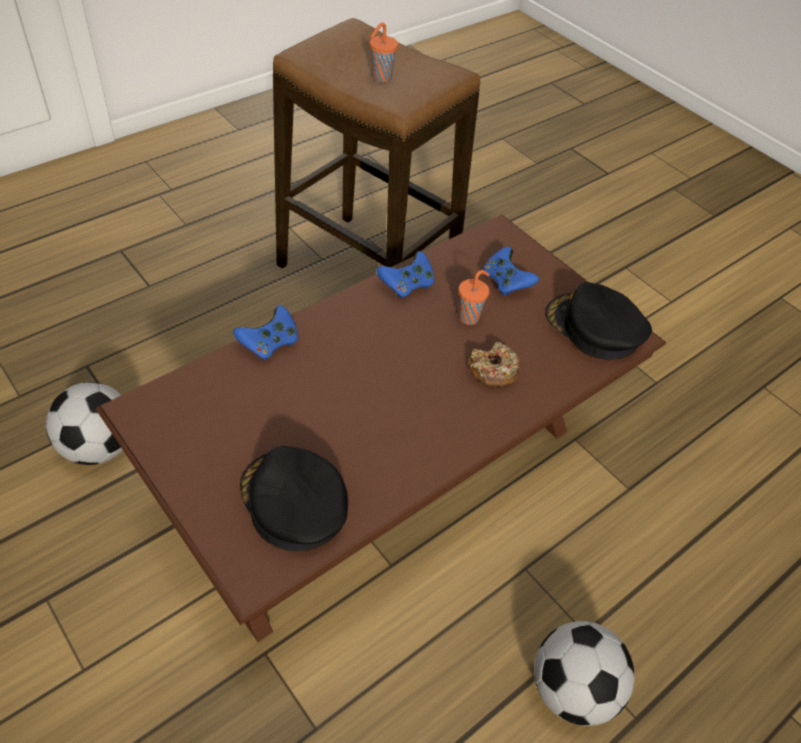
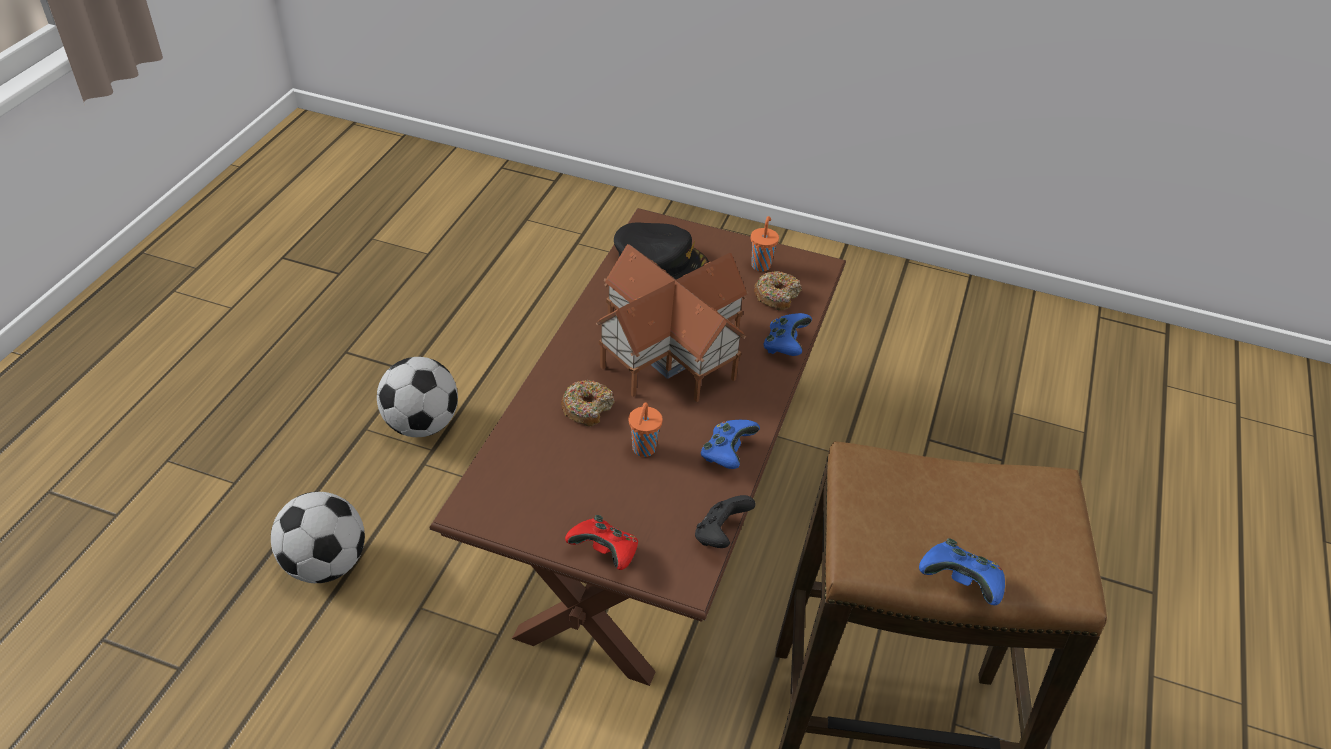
camera: 150 degrees right, 5 degrees down
football [46,382,123,465] -> football moved to [271,492,365,583]
orange cup [370,22,398,82] -> orange cup moved to [751,216,779,272]
blue game controller [483,247,539,296] -> blue game controller moved to [919,538,1005,605]
black cap [545,282,652,360] -> none
none -> red game controller [565,515,638,570]
none -> toy house [596,244,748,403]
none -> black game controller [695,495,756,548]
none -> donut [754,271,801,311]

